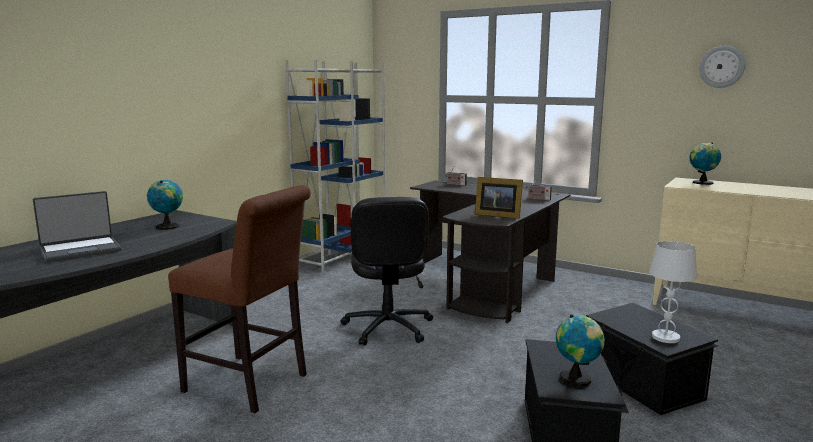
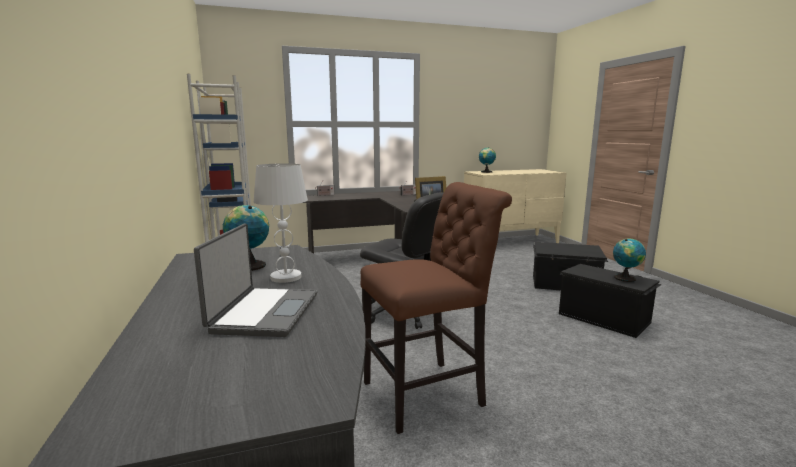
camera: 50 degrees left, 0 degrees up
white table lamp [649,241,697,343] -> white table lamp moved to [254,163,308,283]
wall clock [699,46,745,88] -> none

